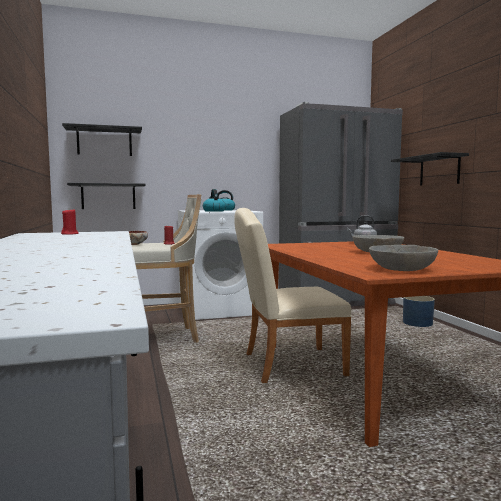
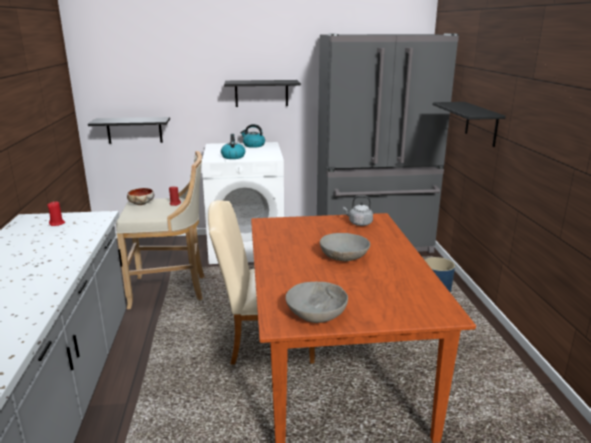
camera: 10 degrees right, 15 degrees up
black shelf [62,123,142,156] -> black shelf moved to [224,80,301,107]

